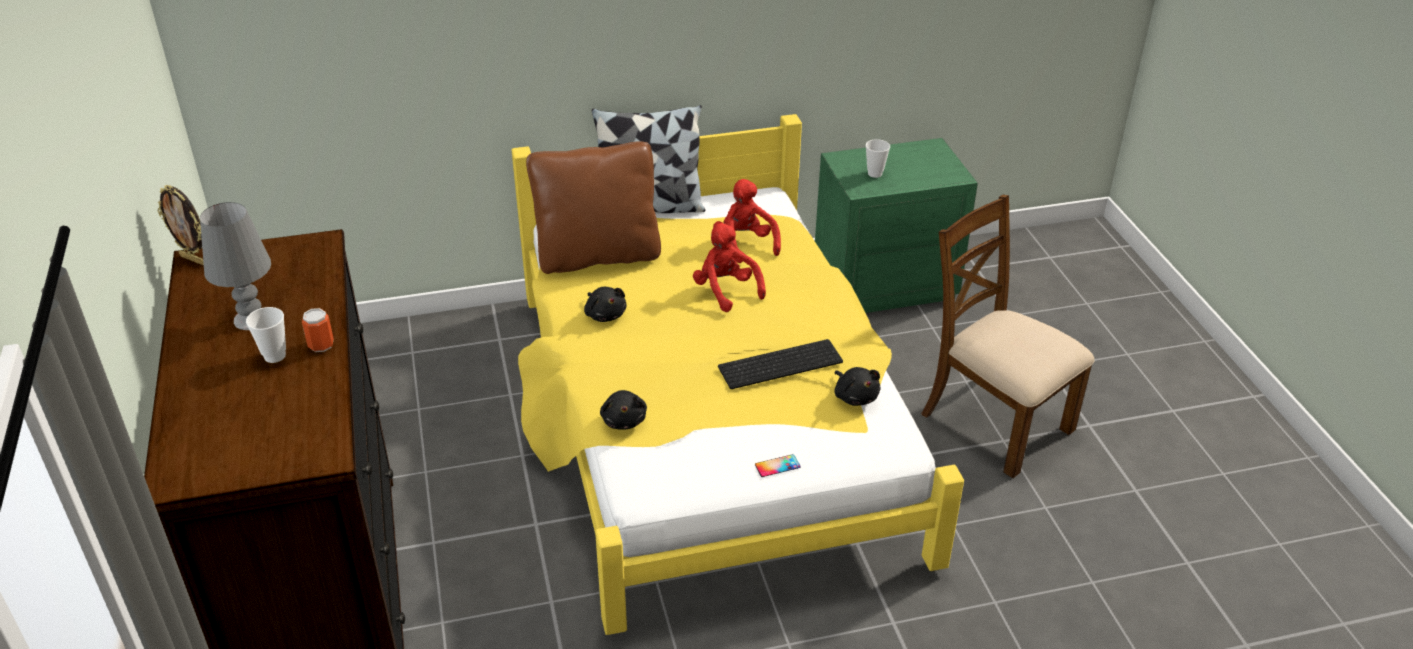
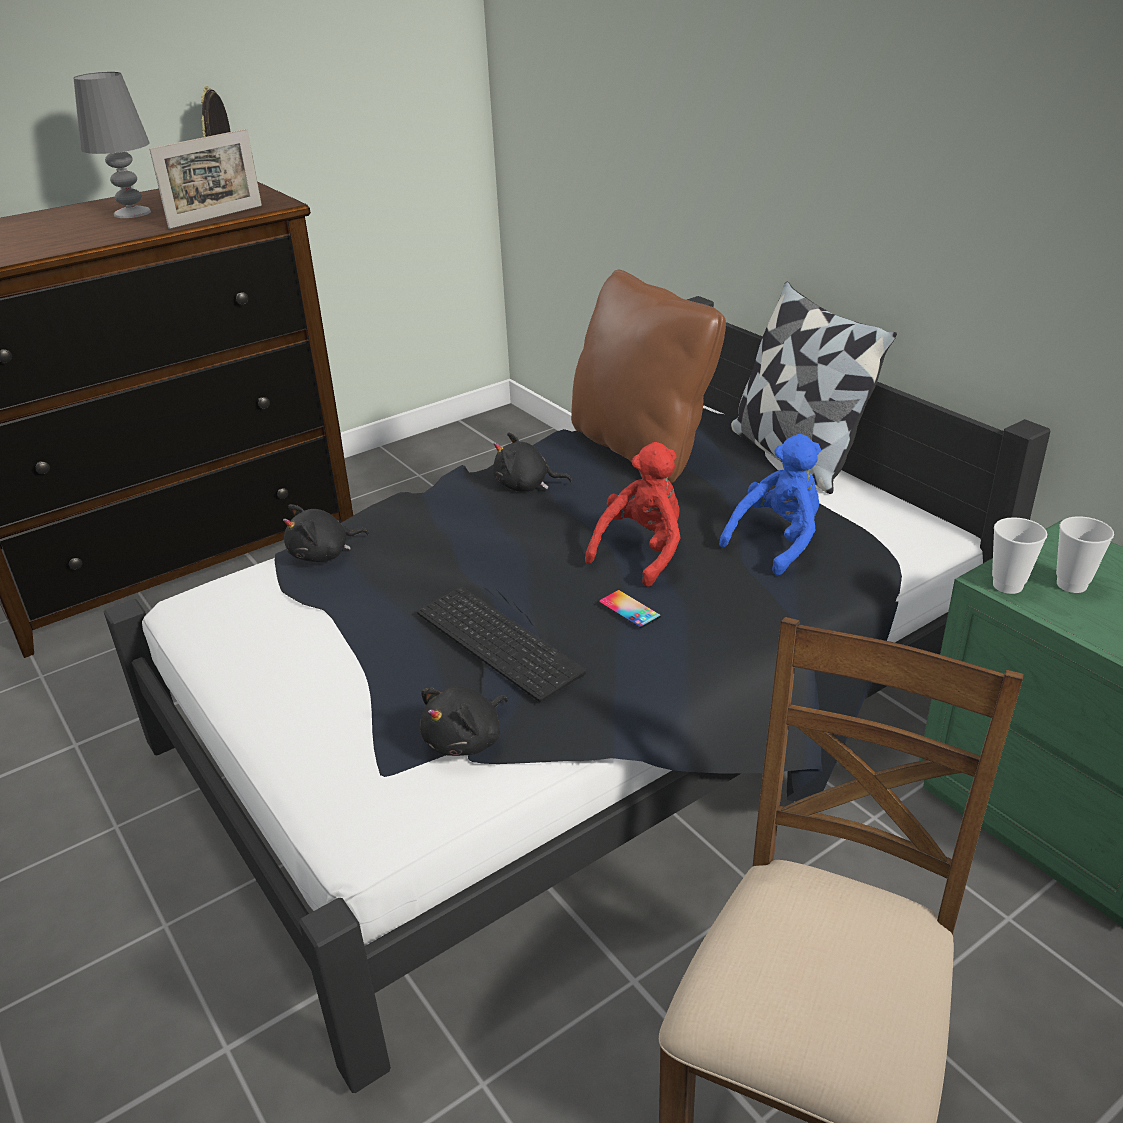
camera: 70 degrees right, 5 degrees down
cup [246,307,286,363] -> cup moved to [992,517,1047,594]
can [302,308,334,352] -> none
yellow bed [511,114,964,635] -> black bed [104,296,1051,1093]
black plush toy [584,287,627,322] -> black plush toy turned 60 degrees clockwise [493,432,572,492]
red plush toy [713,179,781,263] -> blue plush toy [719,434,821,575]
phone [755,454,801,477] -> phone moved to [599,590,661,628]
none -> picture frame [149,129,262,229]

